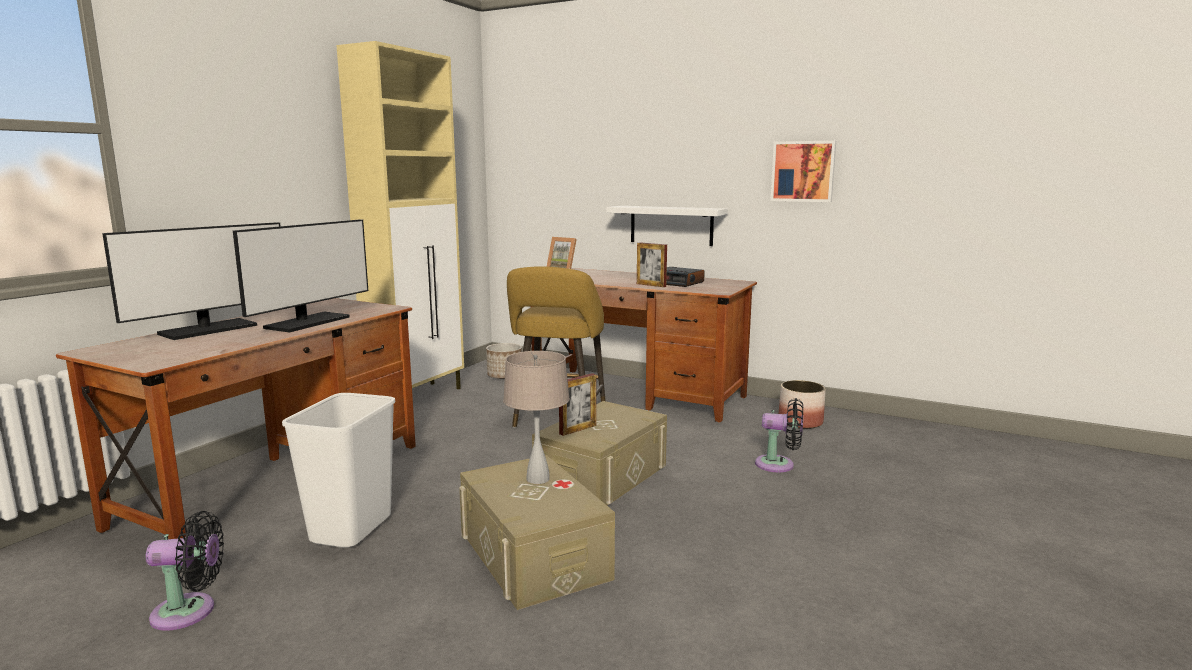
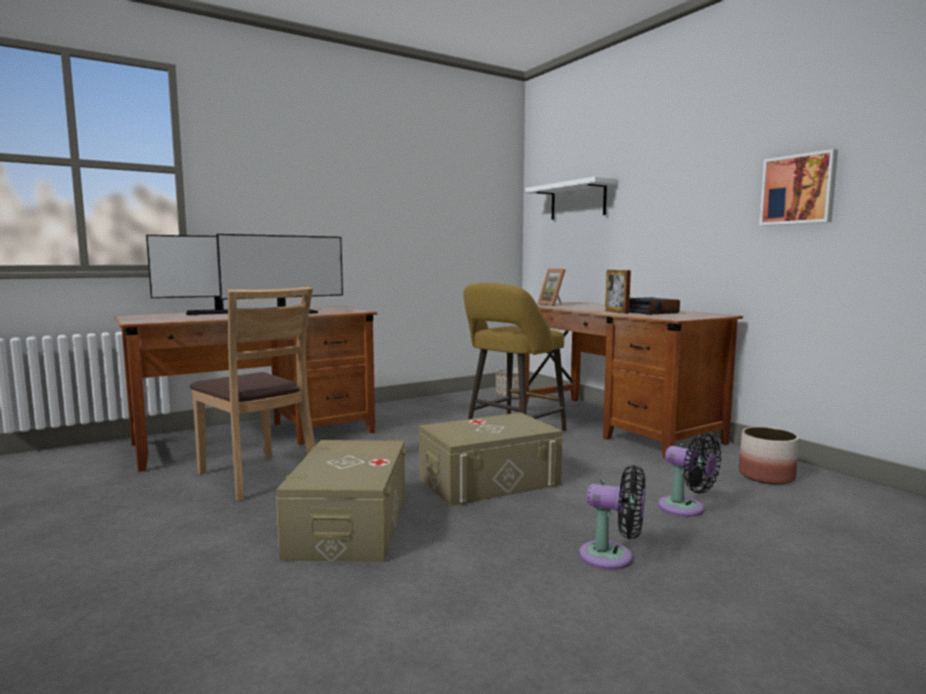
camera: 30 degrees right, 5 degrees down
black fan [146,511,224,631] -> black fan moved to [579,465,645,570]
white trash can [282,393,395,548] -> brown chair [190,287,315,502]
beige cabinet [336,41,464,389] -> none
beige table lamp [503,351,570,484] -> none
picture frame [559,373,596,436] -> none
white shelf [606,206,728,246] -> white shelf moved to [525,176,616,220]

